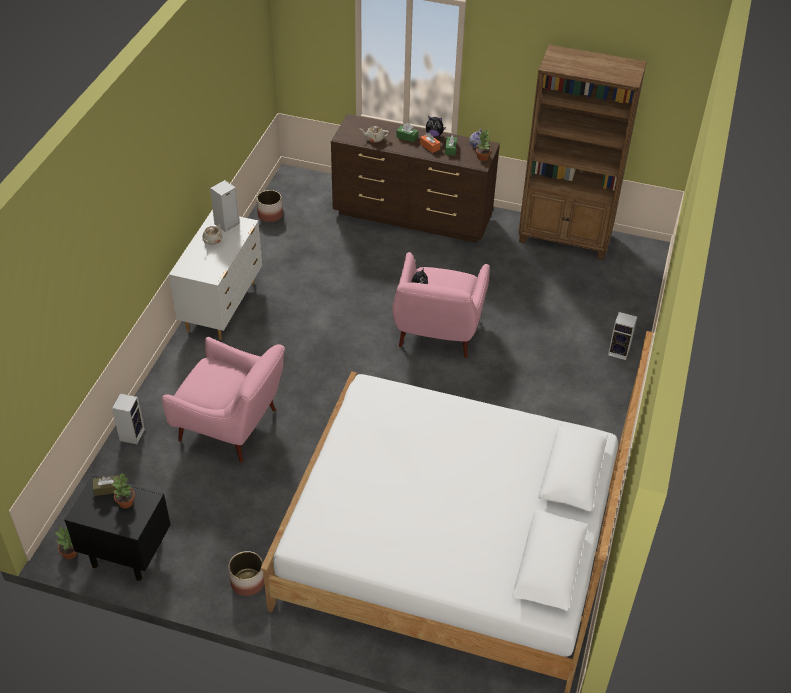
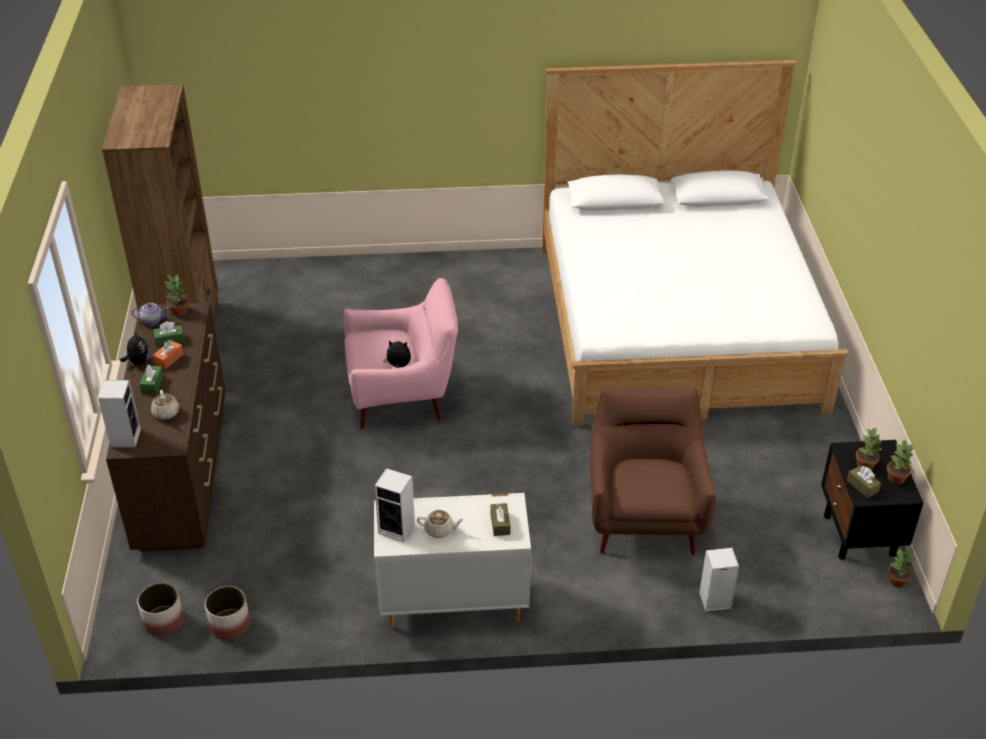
camera: 110 degrees left, 5 degrees down
pink armchair [162,337,285,463] -> brown armchair [590,387,716,555]
planter [229,551,264,596] -> planter moved to [137,583,184,636]
speaker [608,312,637,360] -> speaker moved to [98,380,141,447]
none -> brown tissue box [491,503,510,536]
none -> potted plant [887,439,915,484]

